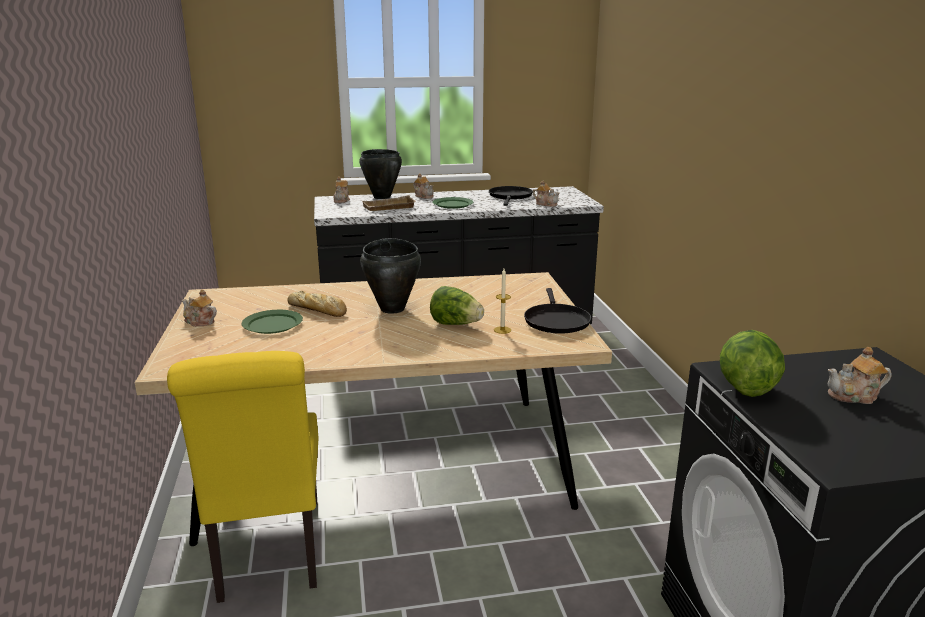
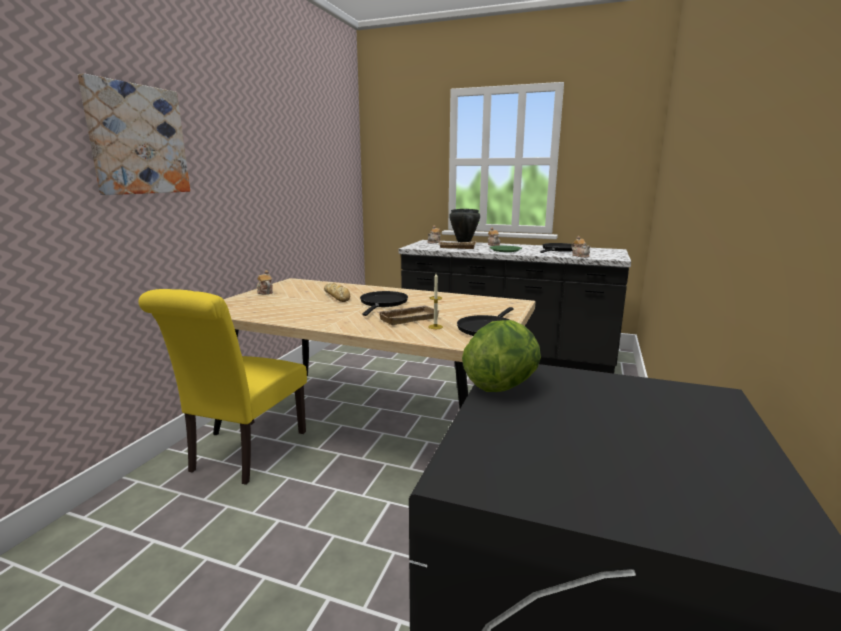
camera: 30 degrees right, 5 degrees down
green plate [242,310,303,334] -> none
black cooking pot [360,238,421,314] -> black frying pan [360,291,408,316]
lettuce [430,286,484,325] -> beige tray [378,305,440,325]
teapot [828,347,892,404] -> none
none -> picture [78,73,190,195]

